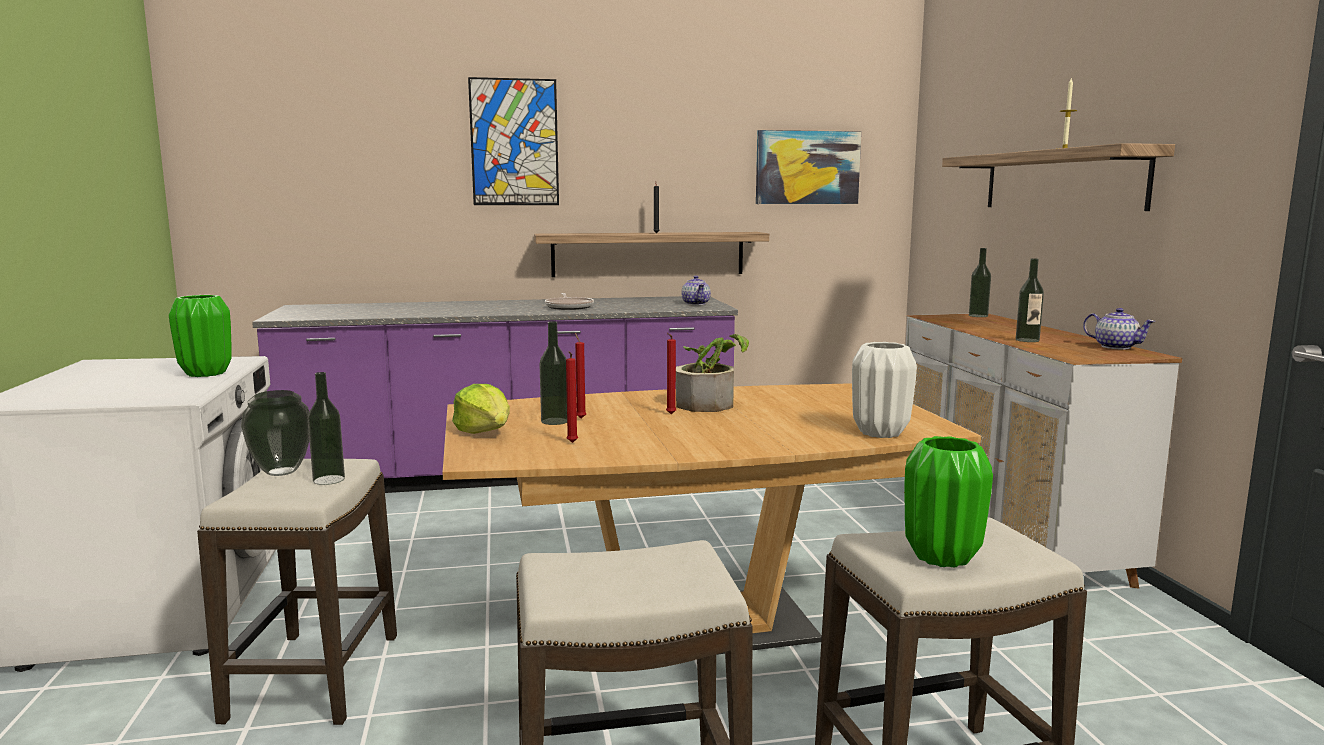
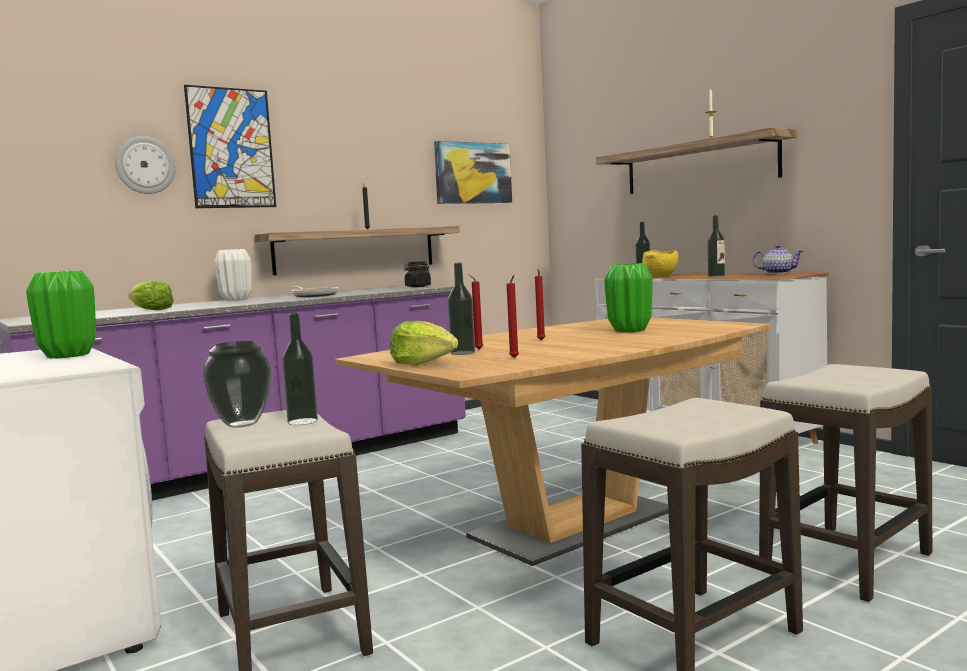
camera: 25 degrees left, 5 degrees down
potted plant [676,334,749,412] -> none
teapot [681,276,711,305] -> black jar [404,261,431,287]
white vase [852,342,917,438] -> white vase moved to [214,249,252,301]
green vase [904,436,993,568] -> green vase moved to [604,263,653,332]
none -> wall clock [115,136,176,194]
none -> lettuce [129,280,174,310]
none -> yellow bowl [642,250,679,277]

